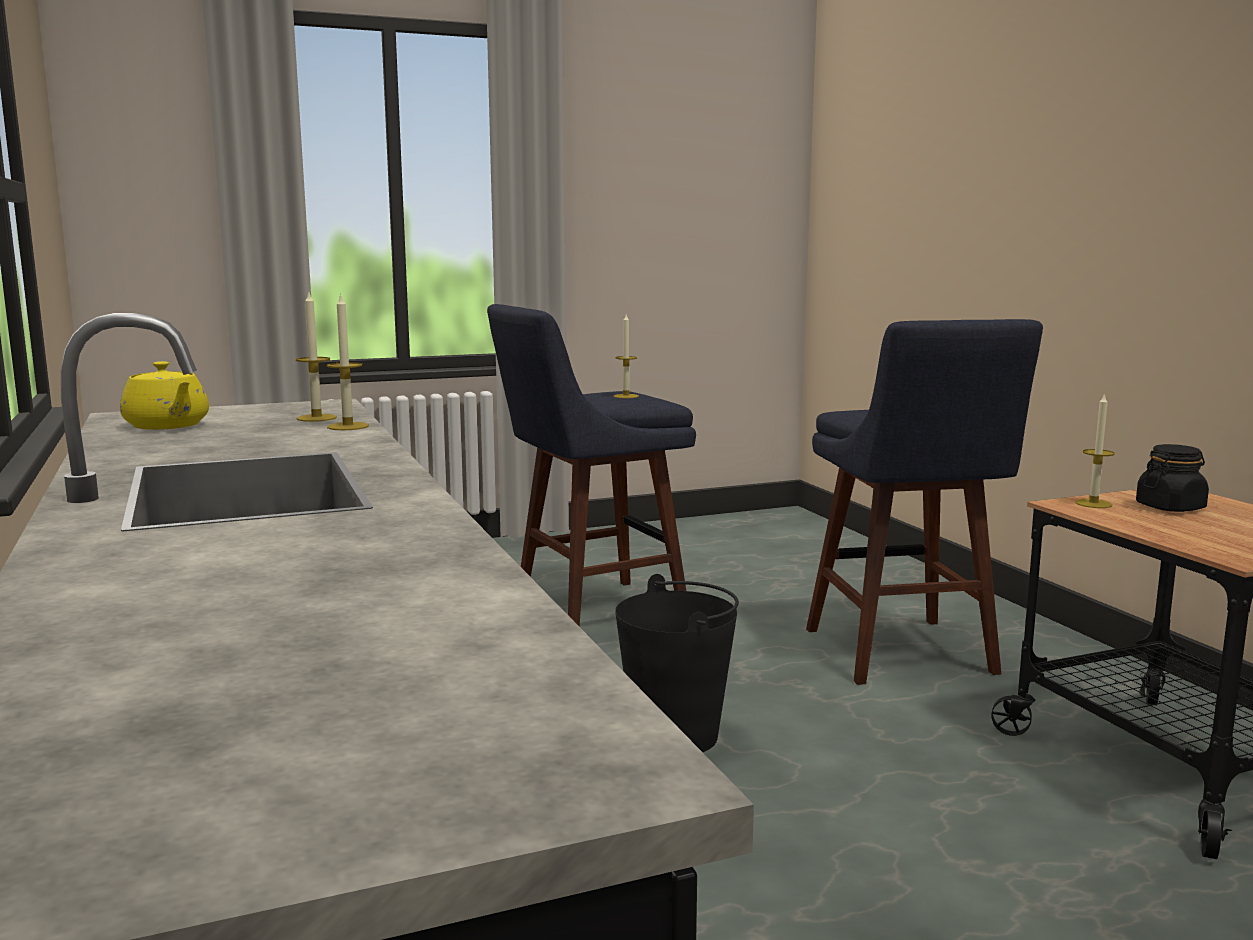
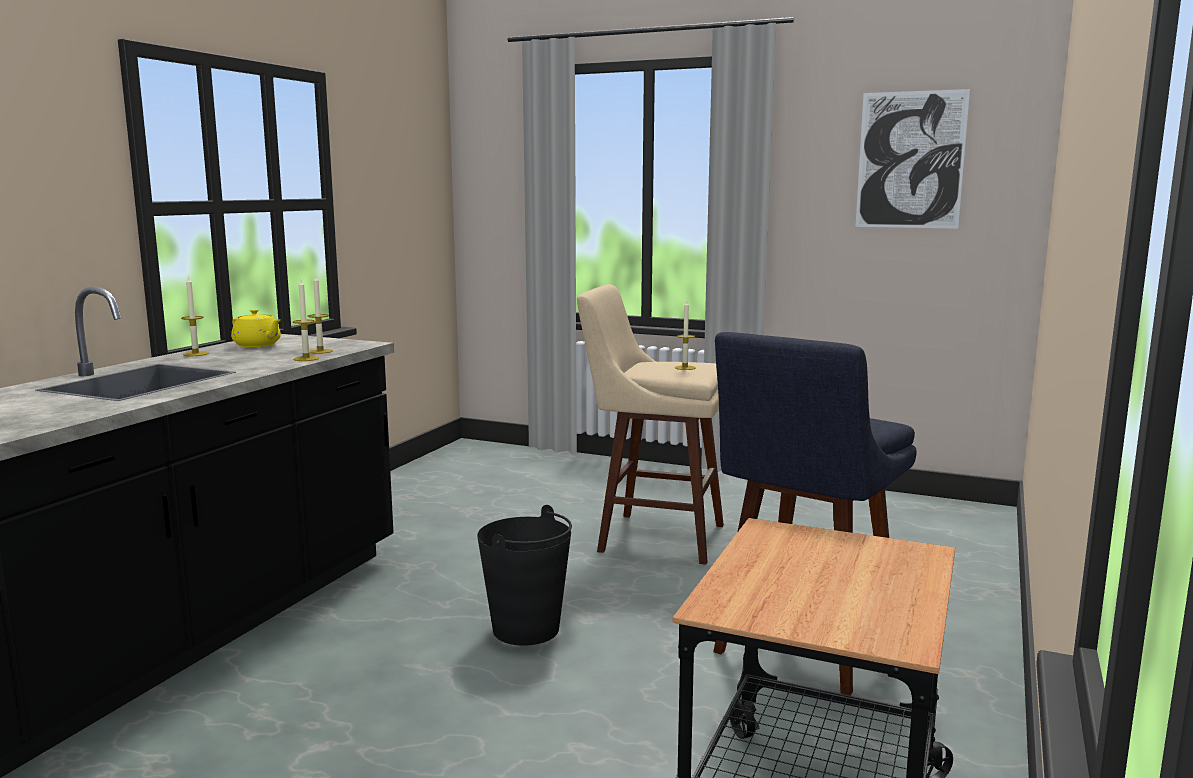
camera: 45 degrees right, 0 degrees up
yellow teapot [120,361,209,430] -> yellow teapot turned 60 degrees counterclockwise [231,309,281,347]
blue stool [487,304,696,627] -> beige stool [577,284,724,565]
candle [1075,393,1115,508] -> candle moved to [181,276,209,356]
black jar [1136,444,1209,512] -> none
none -> picture [856,89,970,229]

